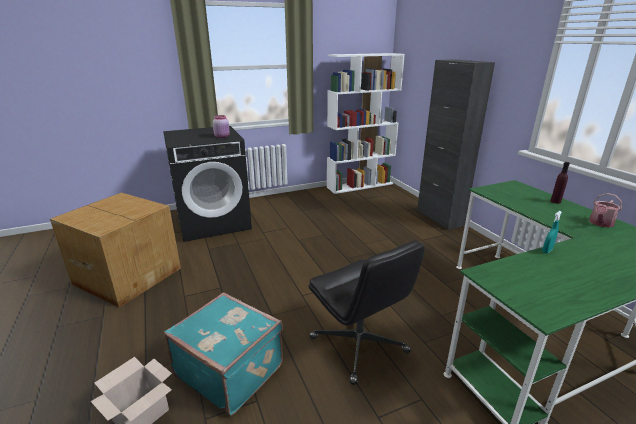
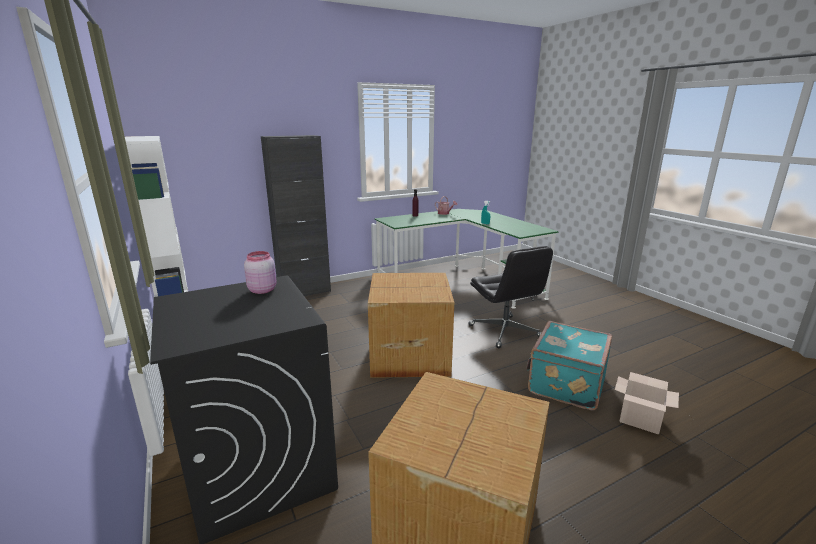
camera: 95 degrees left, 5 degrees down
black office chair [309,240,425,385] -> black office chair turned 105 degrees clockwise [469,246,553,348]
none -> cardboard box [368,273,454,378]

